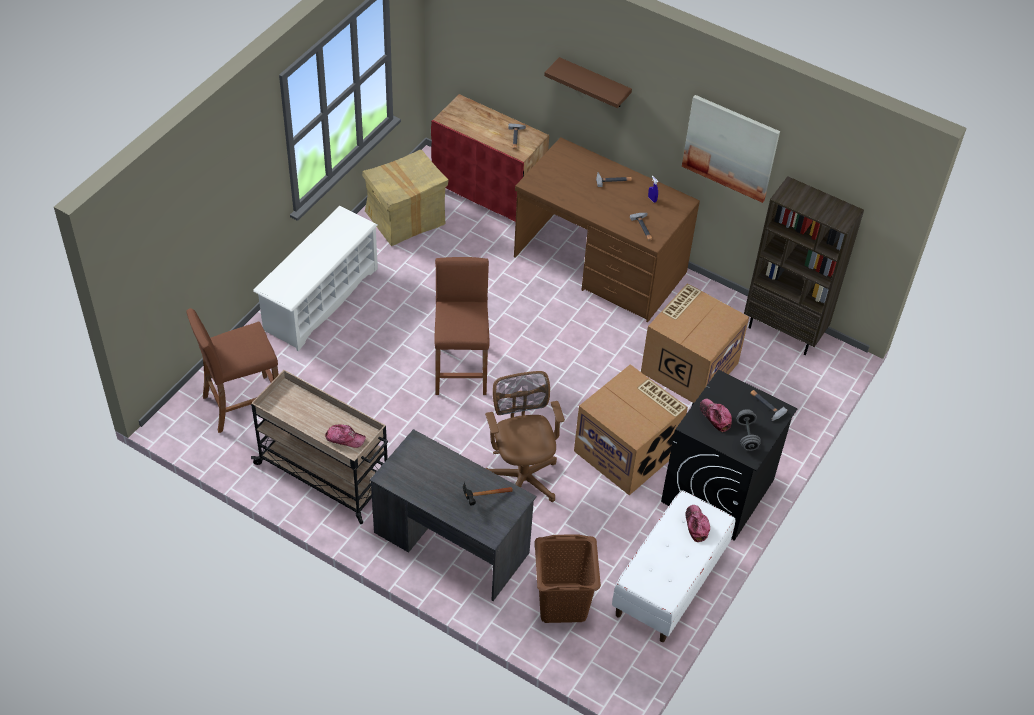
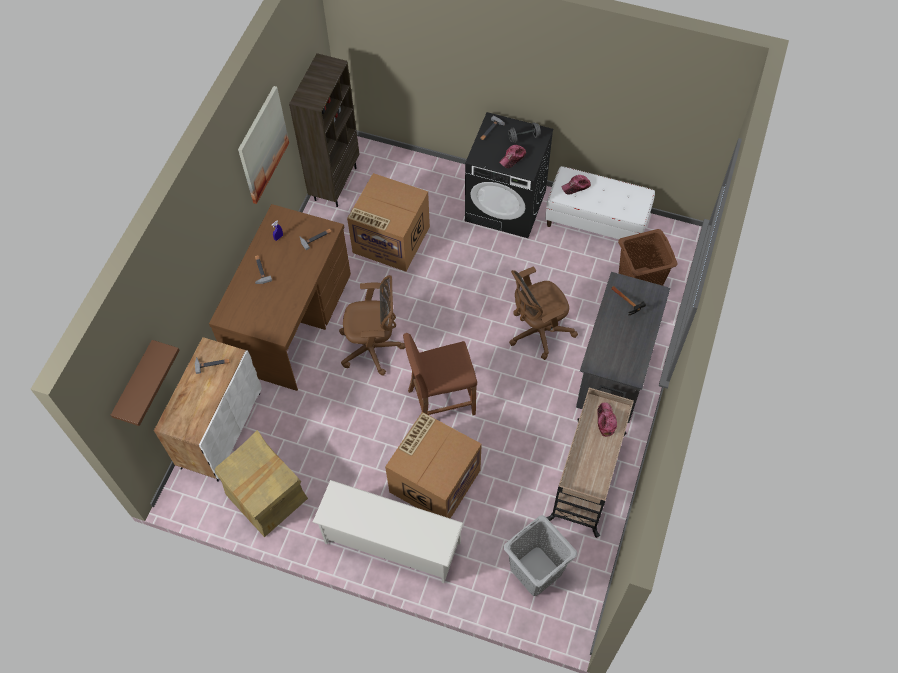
camera: 100 degrees left, 10 degrees up
brown stool [186,308,279,433] -> grey laundry basket [503,515,577,596]
red cabinet [431,94,549,222] -> white cabinet [154,337,262,482]
brown shelf [544,57,632,108] -> brown shelf moved to [111,340,180,426]
cardboard box [574,364,688,495] -> cardboard box moved to [385,412,482,518]
none -> brown office chair [339,275,405,376]

